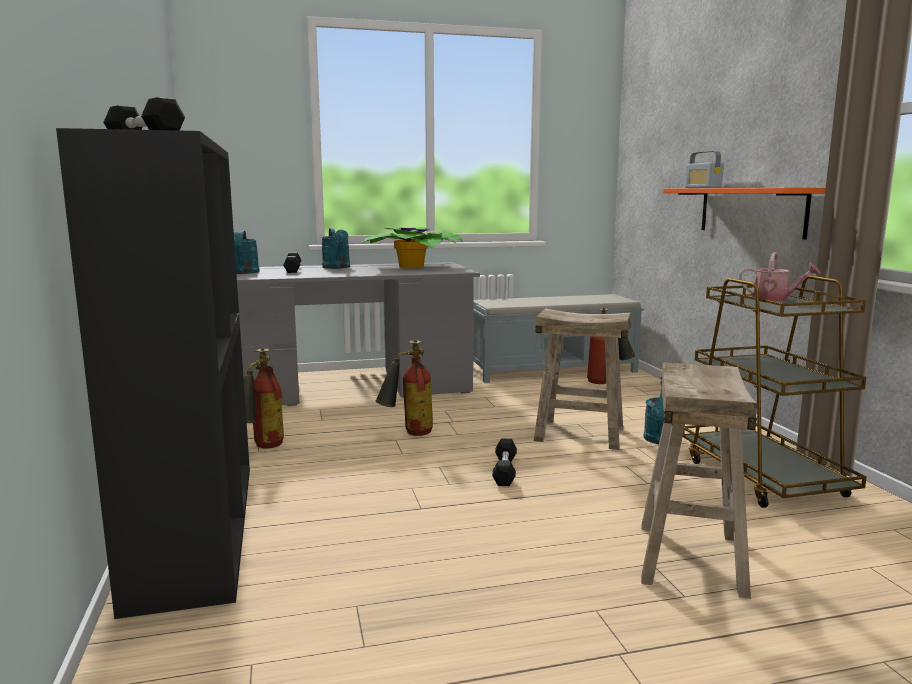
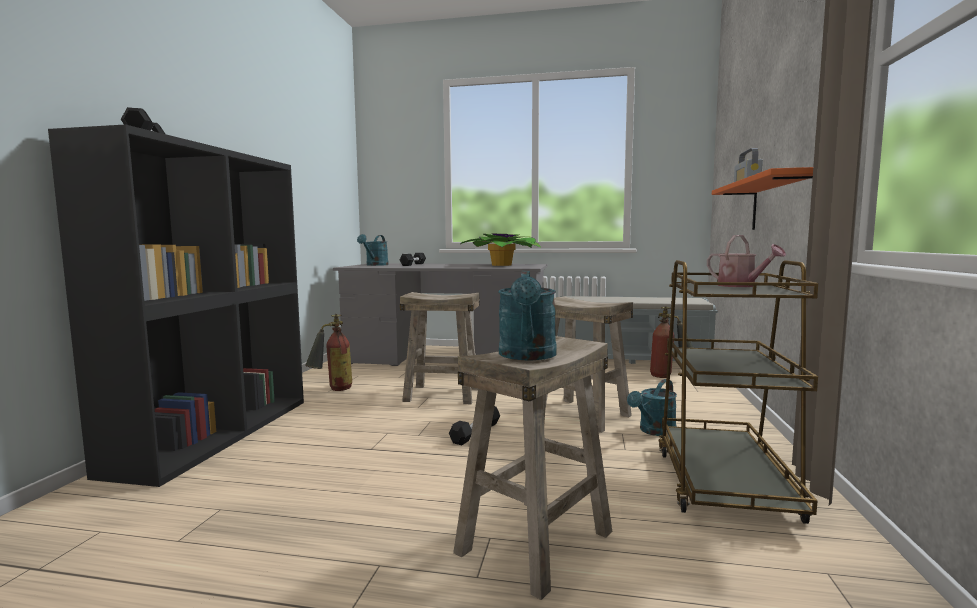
camera: 25 degrees right, 5 degrees down
turquoise watering can [321,228,350,269] -> turquoise watering can moved to [498,271,557,360]
fire extinguisher [376,340,433,436] -> beige stool [400,292,480,404]

